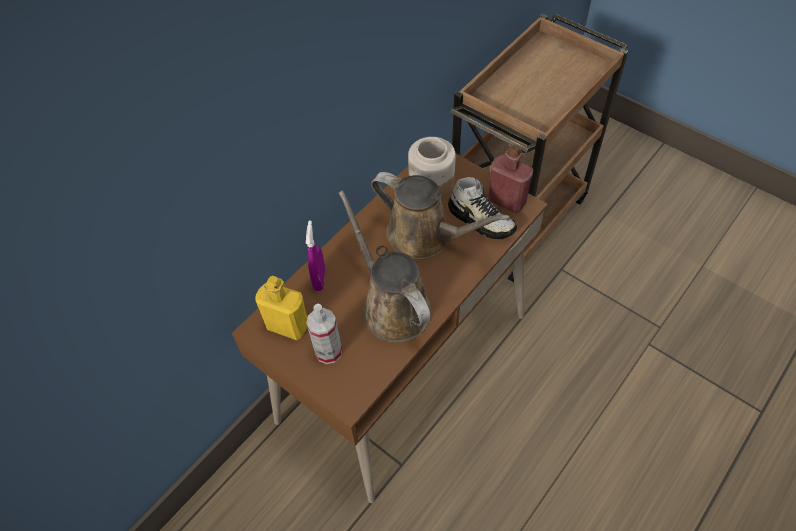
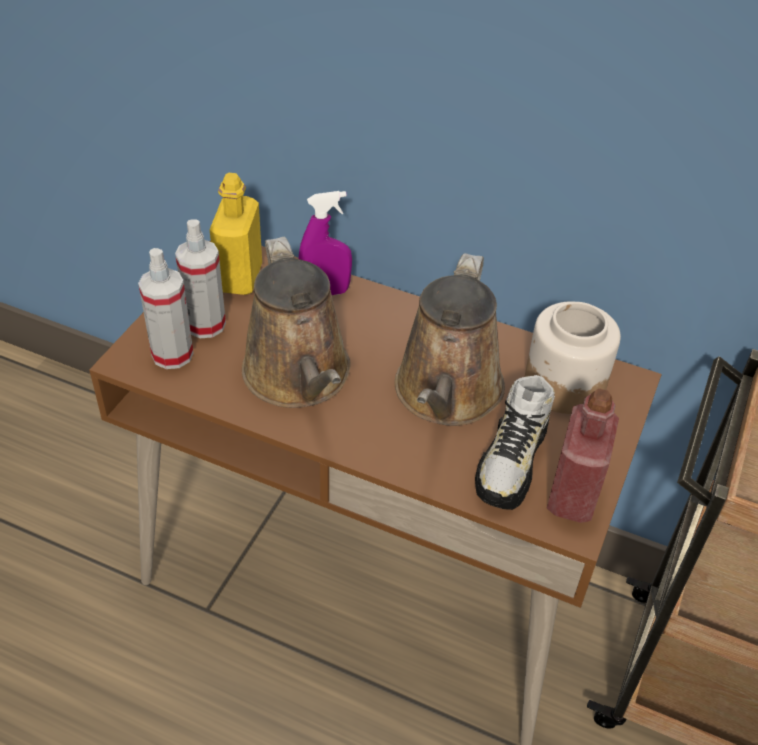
camera: 70 degrees right, 10 degrees down
brown watering can [339,190,431,342] -> brown watering can turned 120 degrees clockwise [242,237,351,408]
none -> spray bottle [138,248,193,369]

